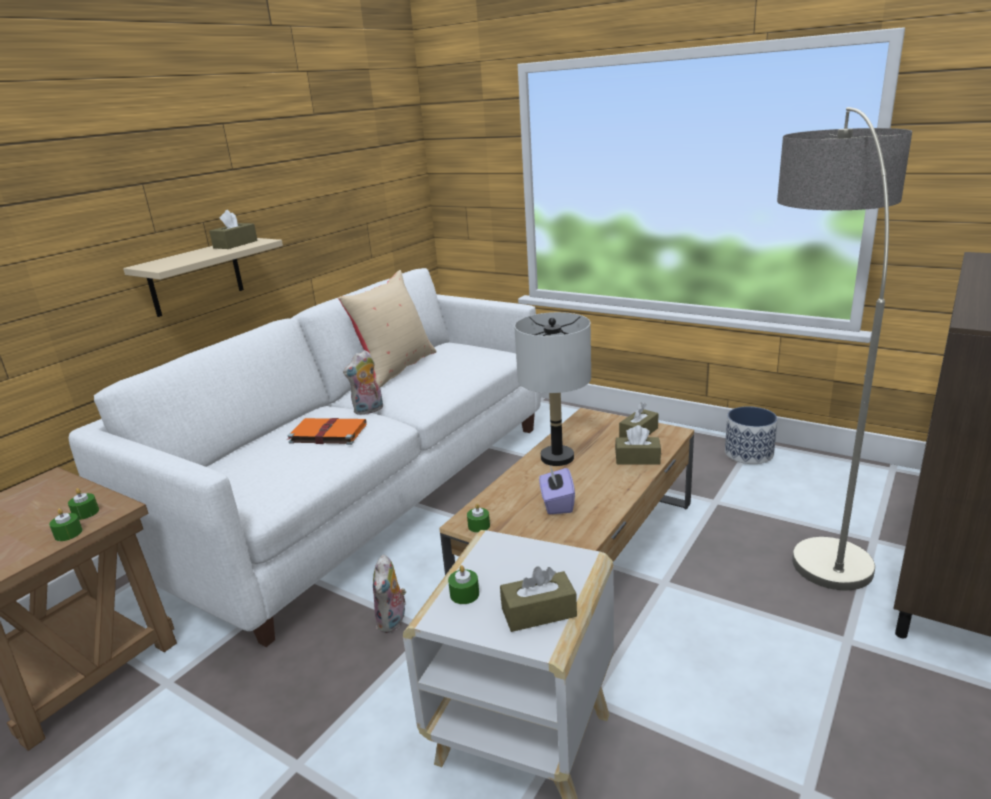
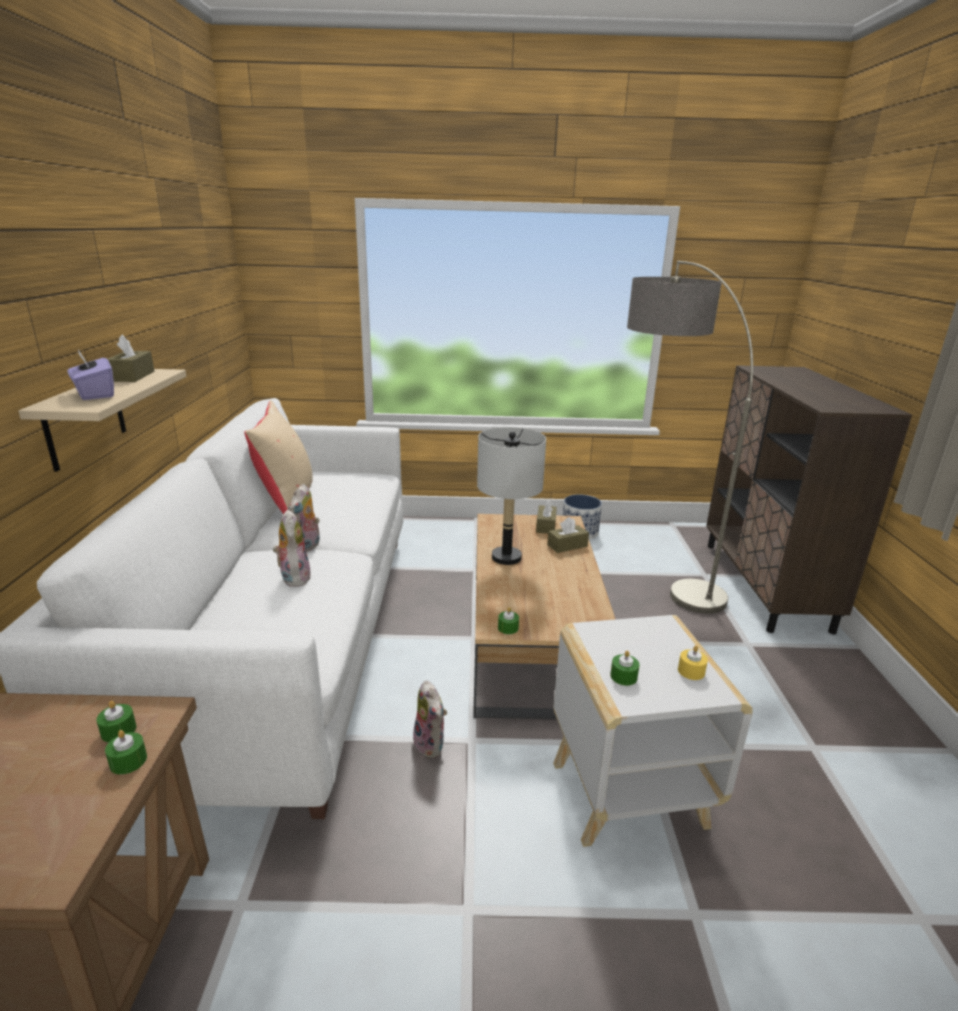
camera: 35 degrees left, 0 degrees up
orange book [286,418,367,445] -> plush toy [273,509,311,587]
brown tissue box [500,566,577,632] -> yellow candle [678,645,708,680]
purple tissue box [539,466,575,514] -> purple tissue box moved to [67,349,114,400]

